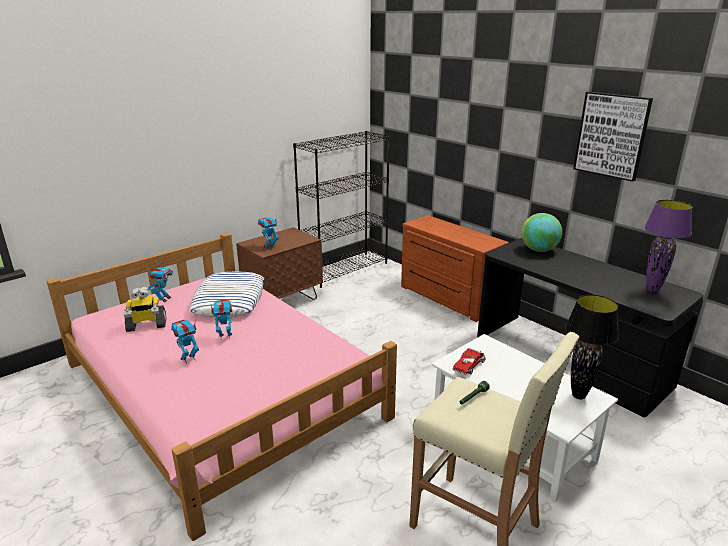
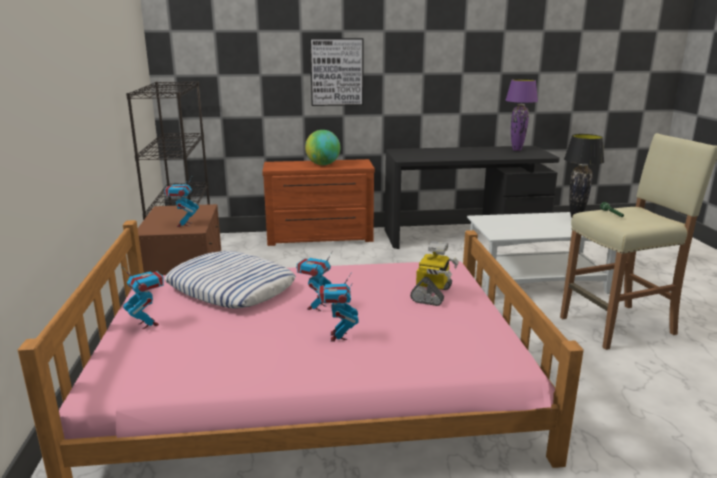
camera: 55 degrees left, 5 degrees down
toy robot [124,287,166,332] -> toy robot moved to [410,241,459,306]
toy truck [453,348,485,376] -> none
globe [522,213,562,252] -> globe moved to [305,130,340,165]
picture [573,92,653,182] -> picture moved to [310,38,363,106]

